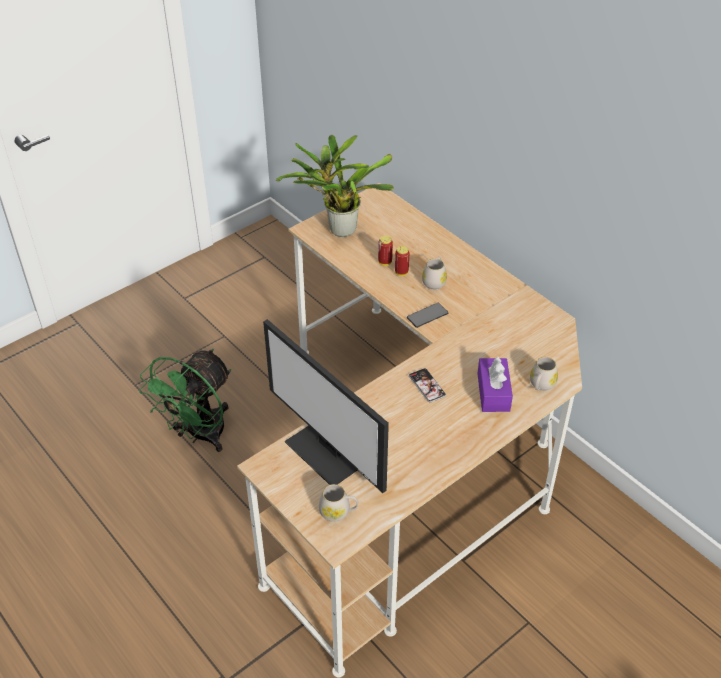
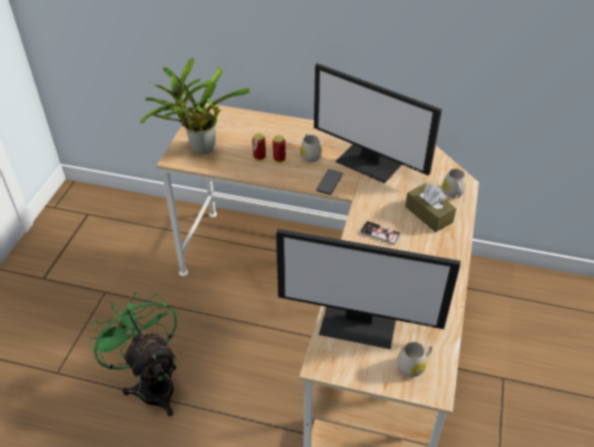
camera: 35 degrees left, 0 degrees up
green fan [139,349,231,452] -> green fan turned 150 degrees clockwise [88,292,177,416]
purple tissue box [477,357,513,412] -> brown tissue box [405,183,456,232]
none -> monitor [314,63,442,183]

